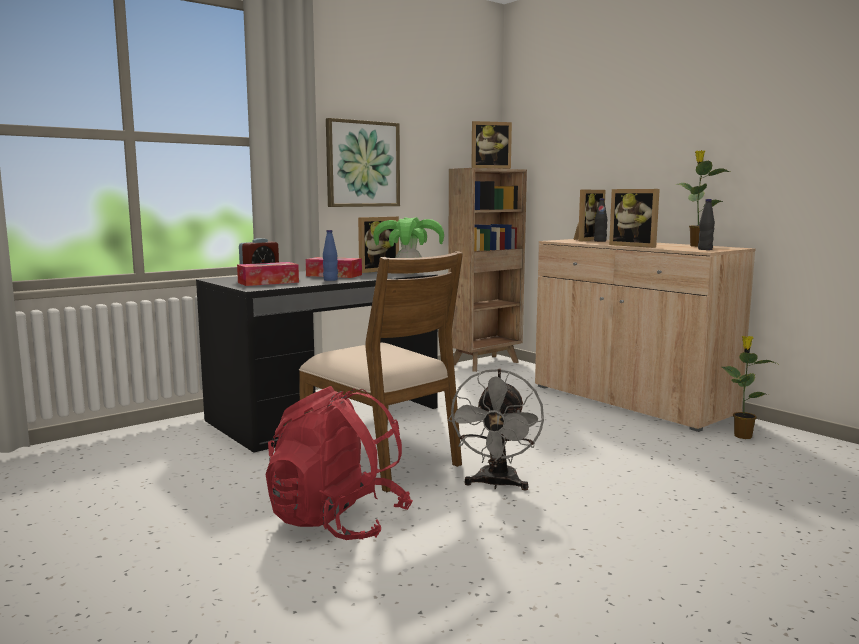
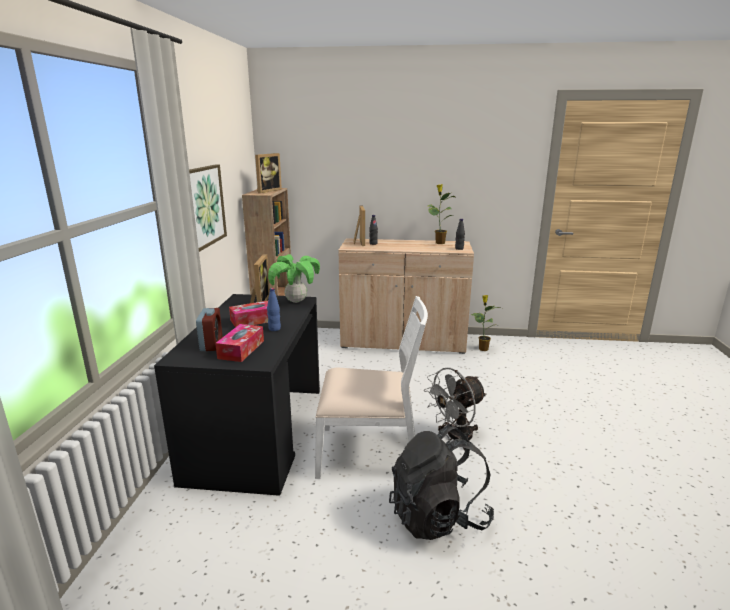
camera: 45 degrees left, 10 degrees up
red backpack [266,386,413,540] -> black backpack [389,424,494,540]
brown chair [299,251,463,492] -> white chair [315,296,428,479]
grey fan [448,369,544,491] -> grey fan turned 90 degrees clockwise [424,368,487,450]
picture frame [609,189,660,248] -> none

